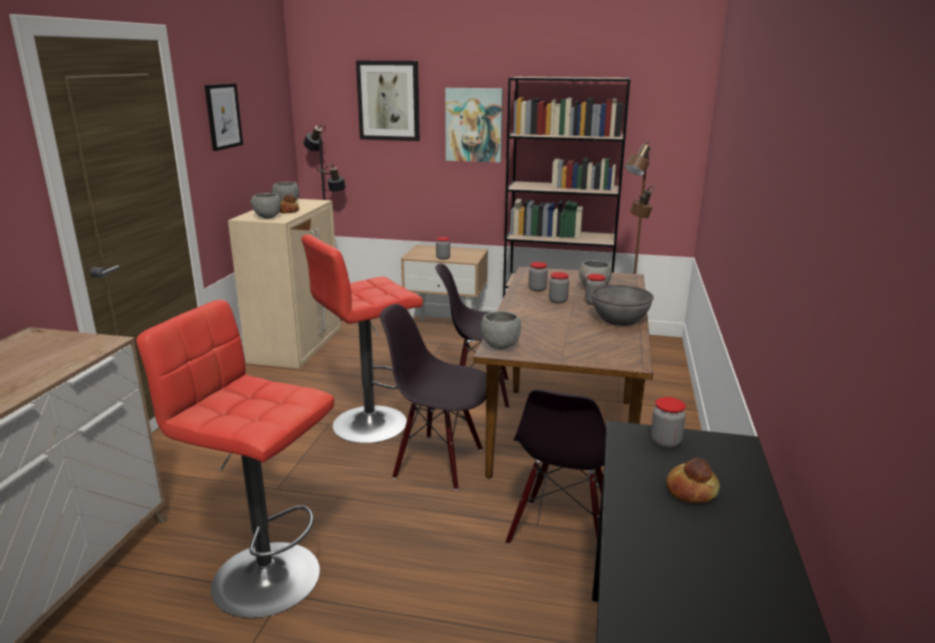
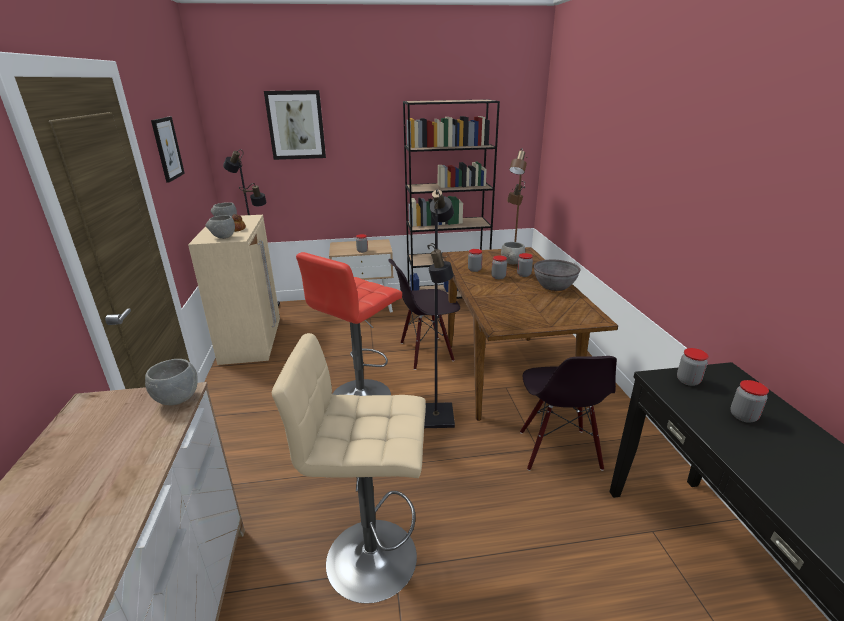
camera: 20 degrees left, 5 degrees up
red stool [136,300,334,618] -> beige stool [272,333,426,603]
black chair [380,304,486,490] -> black floor lamp [424,190,455,428]
picture [445,88,503,163] -> none
grey bowl [481,311,521,350] -> grey bowl moved to [145,359,198,405]
bread [666,457,720,503] -> jar [731,380,769,423]

